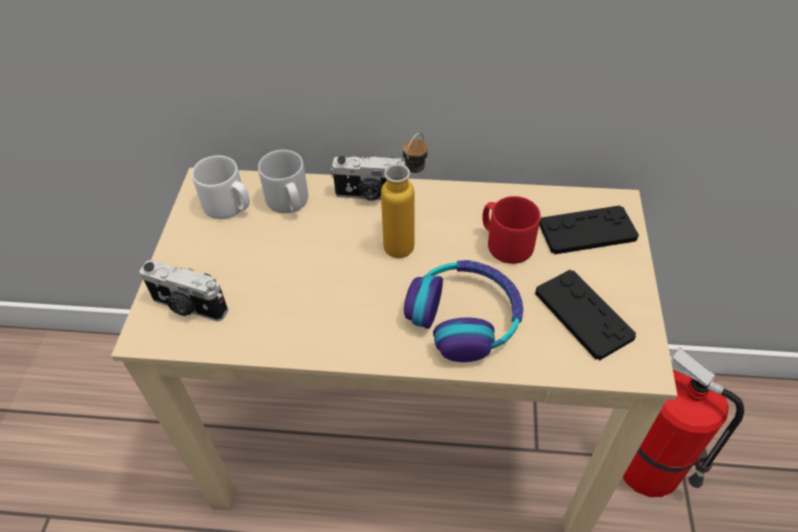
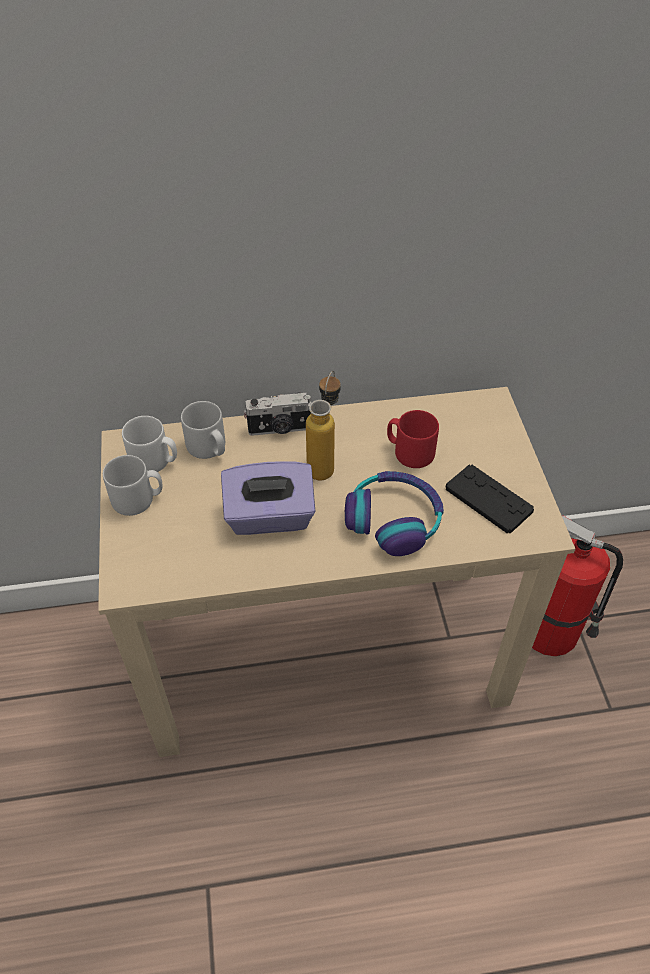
camera: 15 degrees left, 0 degrees up
camera [139,260,228,321] -> none
black game controller [539,205,639,255] -> none
none -> grey mug [103,455,163,516]
none -> purple tissue box [221,461,316,535]

